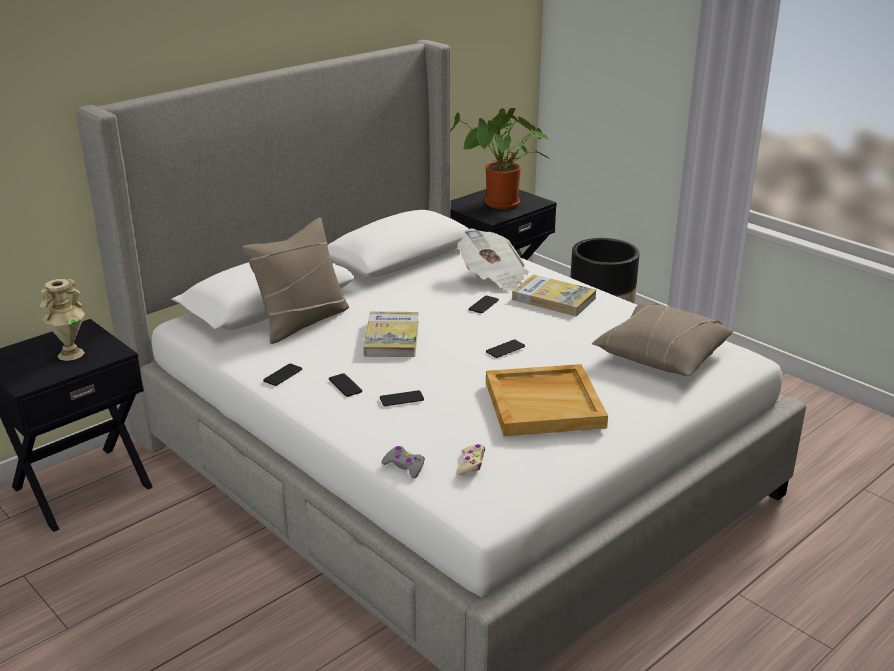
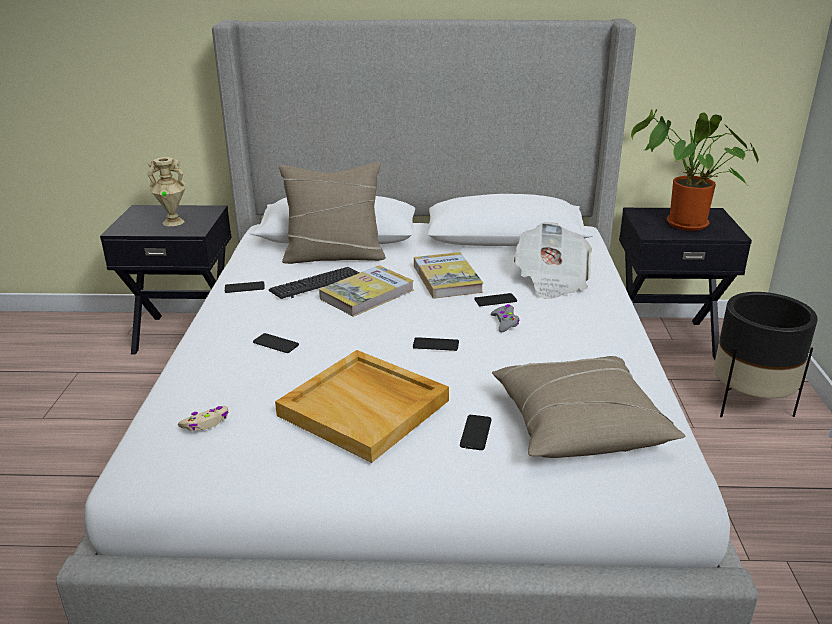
camera: 45 degrees right, 0 degrees up
phone [329,373,362,397] -> phone moved to [460,415,491,450]
grey game controller [382,446,425,478] -> grey game controller moved to [491,304,519,332]
book [512,275,596,316] -> book moved to [414,252,483,299]
none -> keyboard [269,267,359,299]

